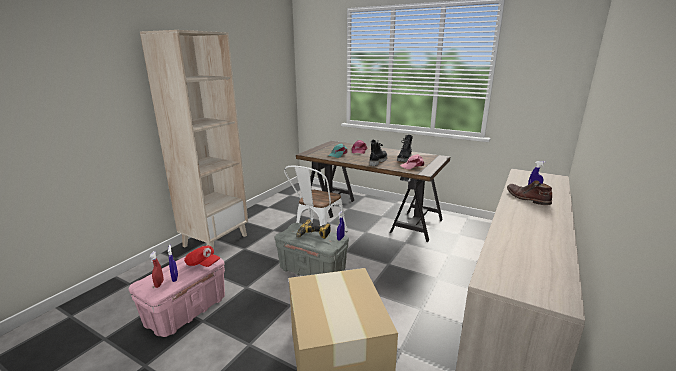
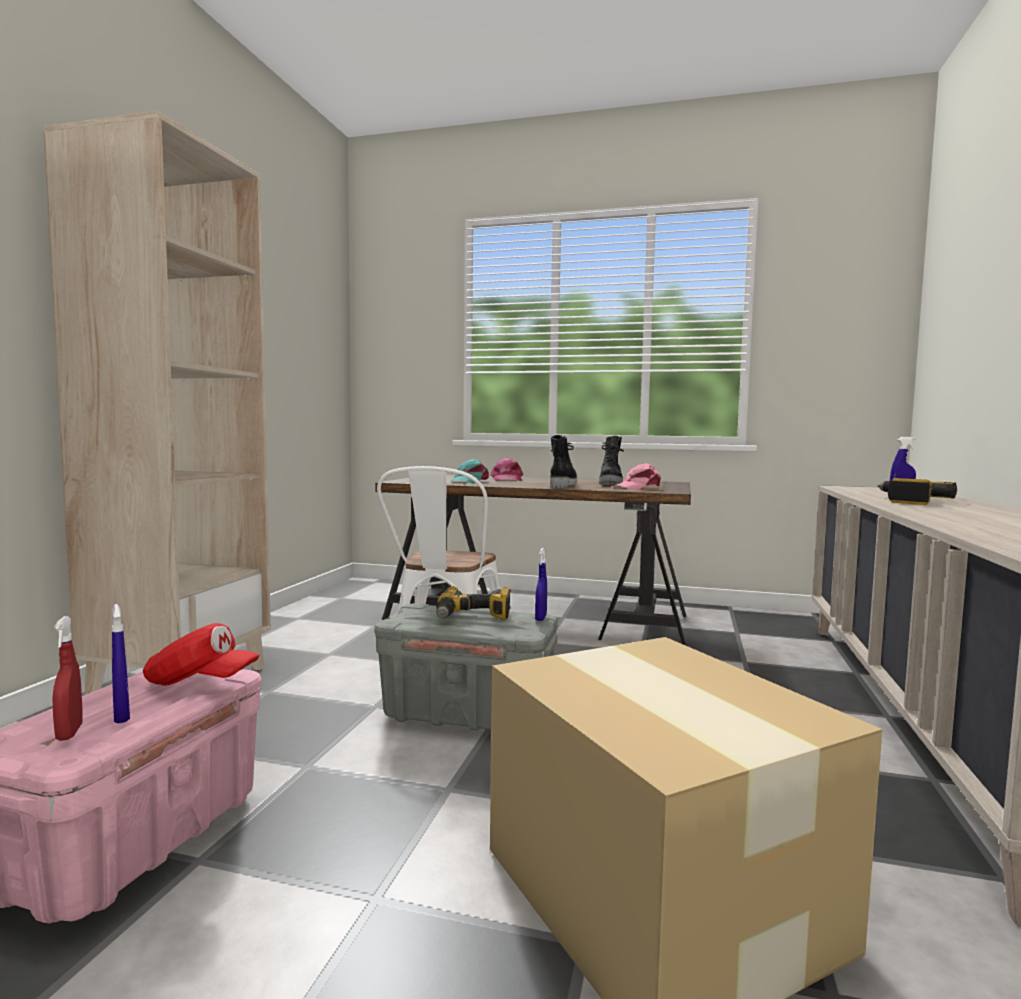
camera: 15 degrees left, 15 degrees down
brown boot [507,181,552,205] -> power drill [877,478,957,505]

